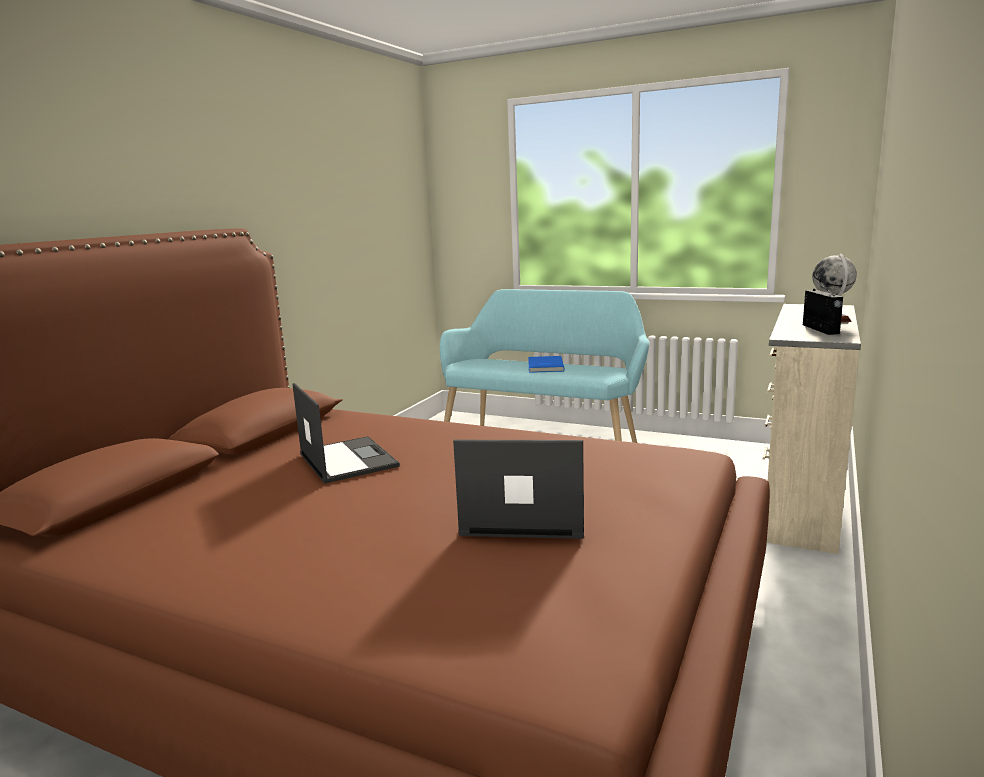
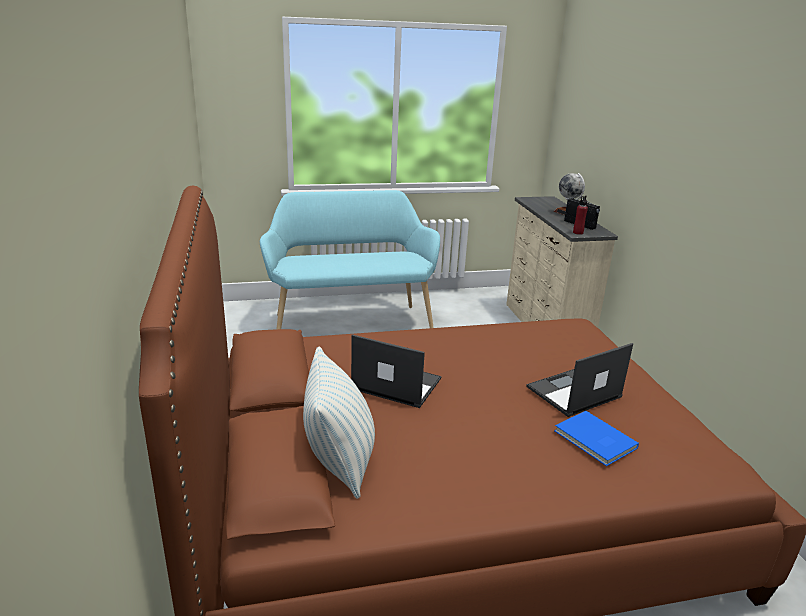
camera: 40 degrees left, 10 degrees up
blue book [528,356,565,373] -> blue book moved to [554,411,639,466]
none -> pillow [303,347,375,499]
none -> red bottle [573,196,588,235]

